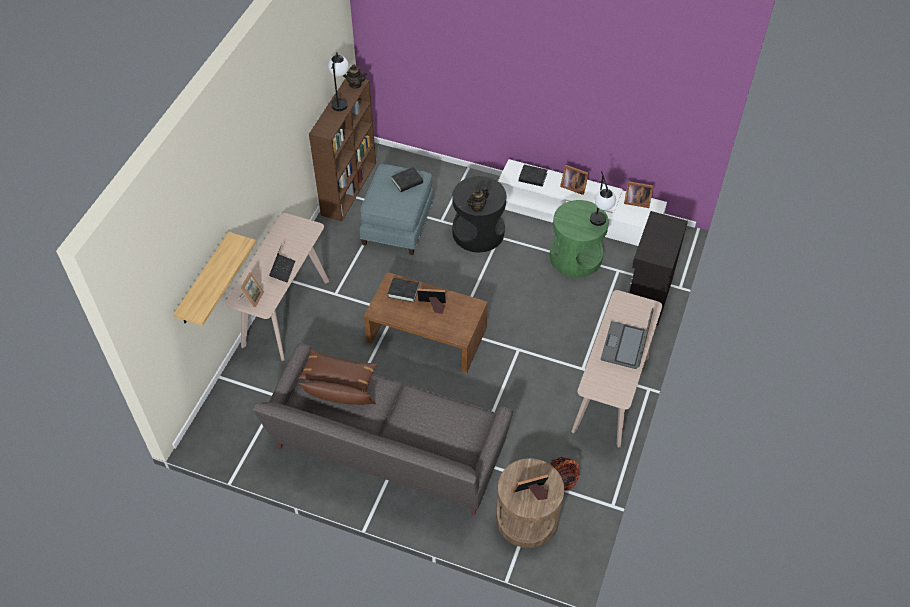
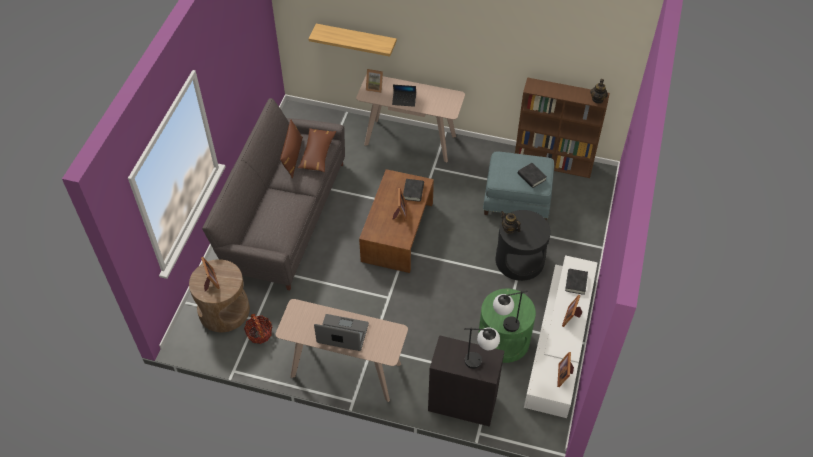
camera: 85 degrees right, 0 degrees up
table lamp [328,53,349,111] -> table lamp moved to [464,328,500,369]

